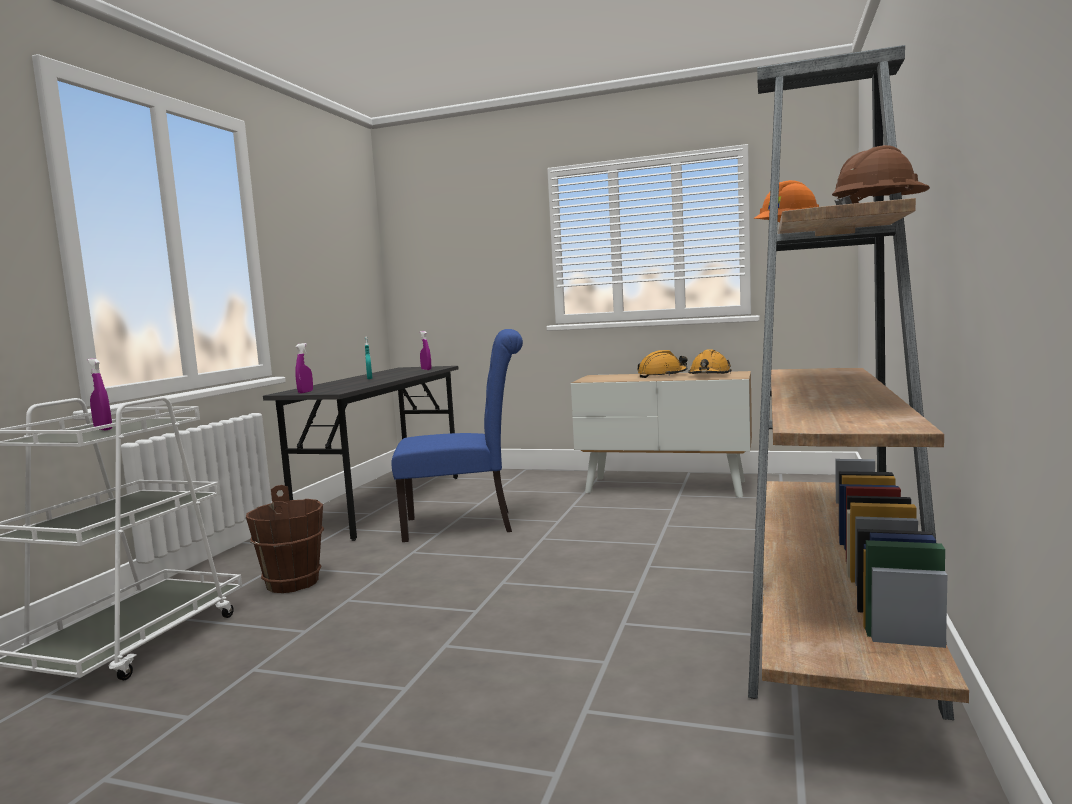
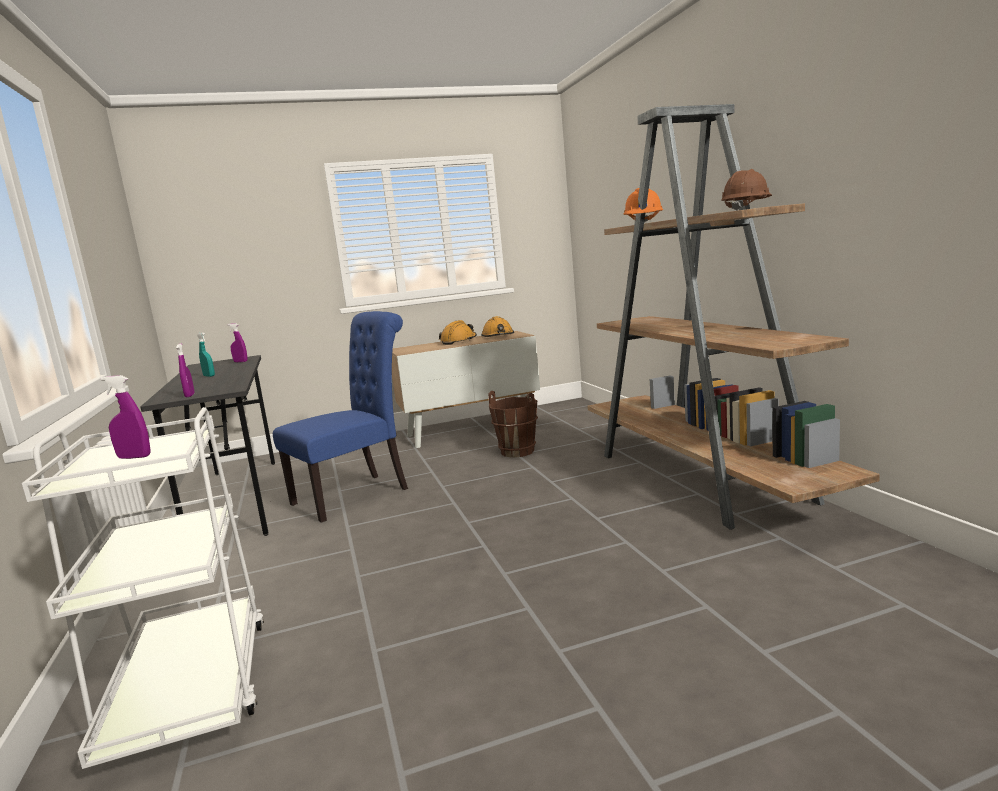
camera: 35 degrees left, 5 degrees up
brown bucket [246,485,324,593] -> brown bucket moved to [488,391,538,458]

